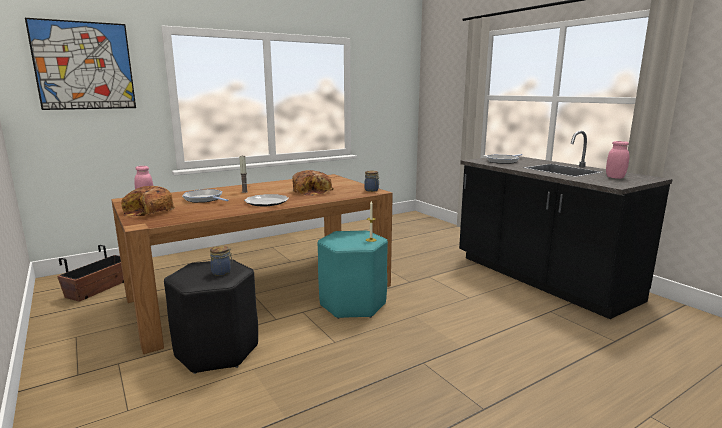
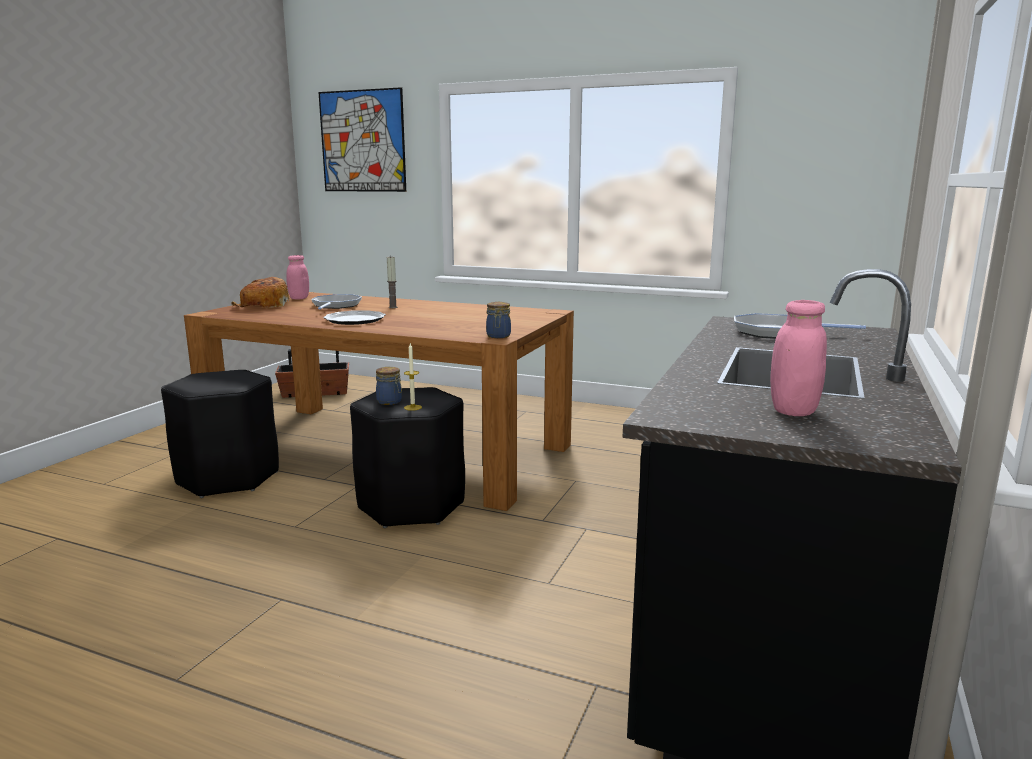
camera: 55 degrees right, 0 degrees up
jar [210,246,233,276] -> jar moved to [376,367,402,405]
bread [292,170,334,196] -> none
turquoise stool [318,231,388,319] -> black stool [350,387,465,528]

